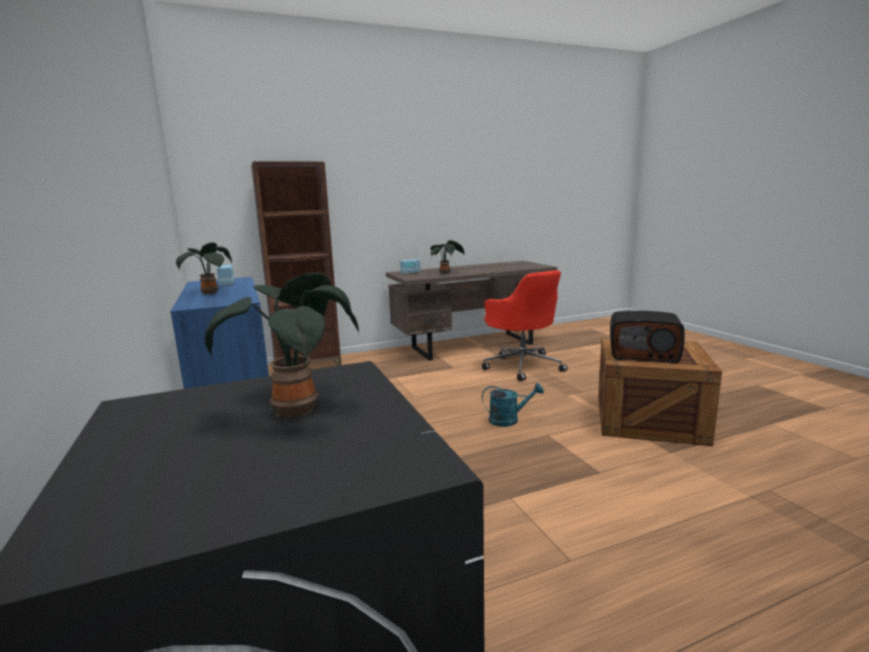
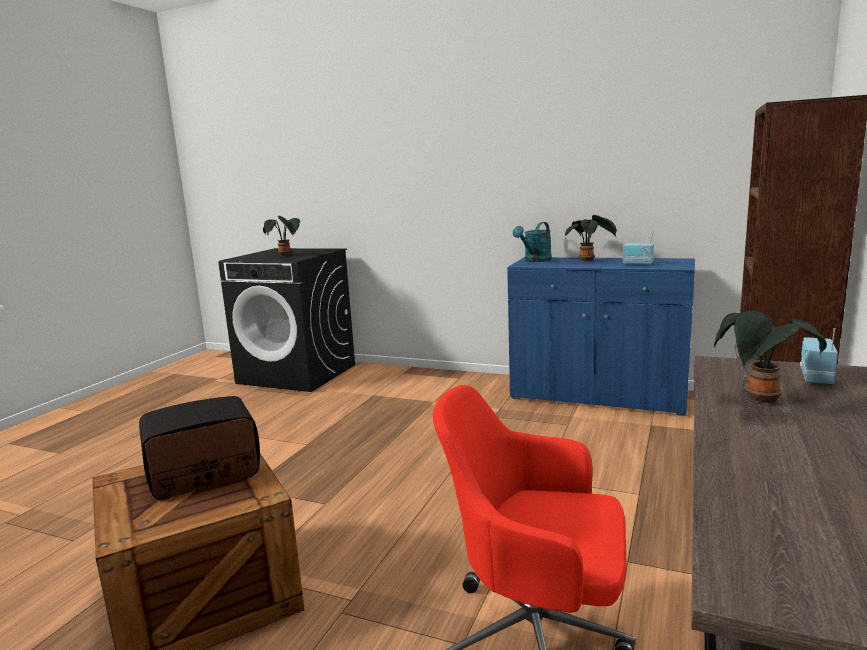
camera: 135 degrees right, 0 degrees up
turquoise watering can [482,383,544,427] -> turquoise watering can moved to [513,222,552,262]

